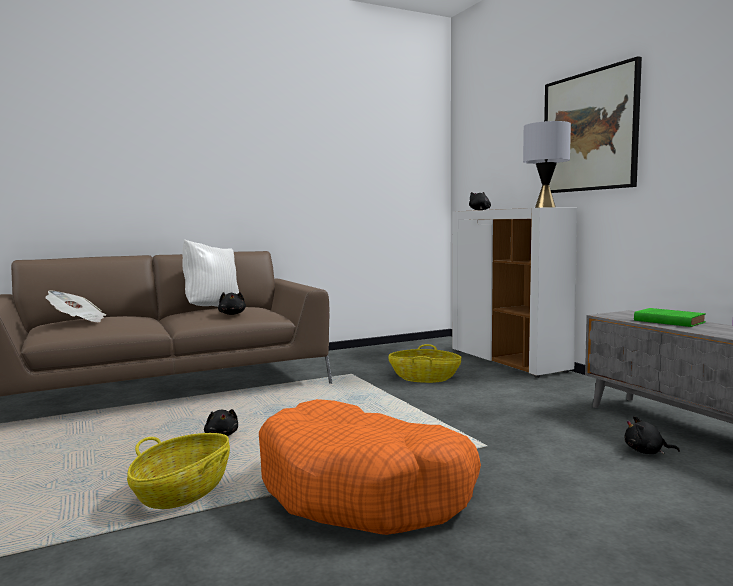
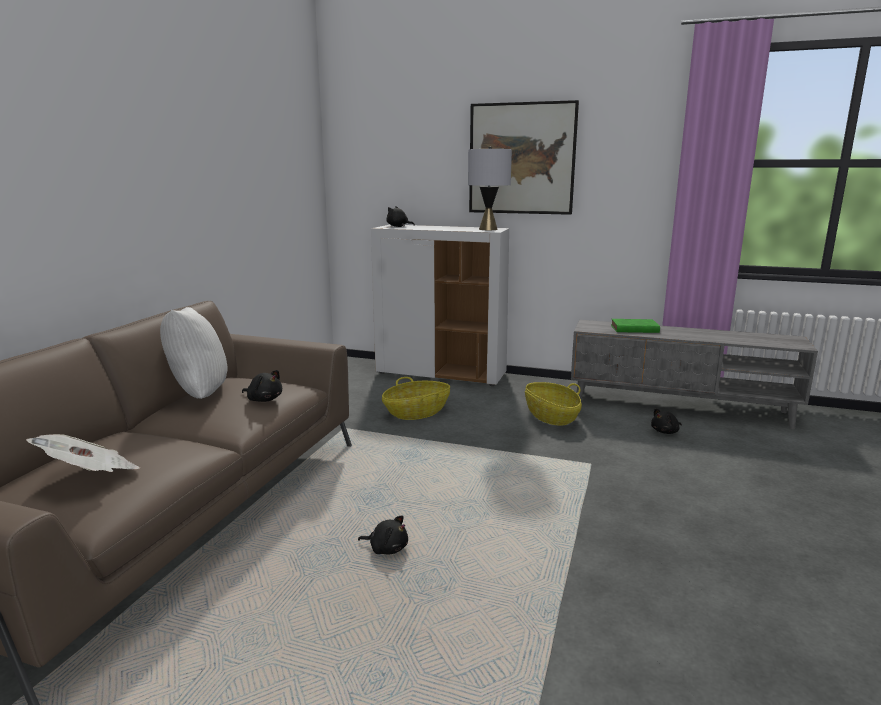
camera: 45 degrees left, 10 degrees up
basket [127,433,230,509] -> basket moved to [525,382,582,425]
orange dog bed [259,399,481,535] -> none

